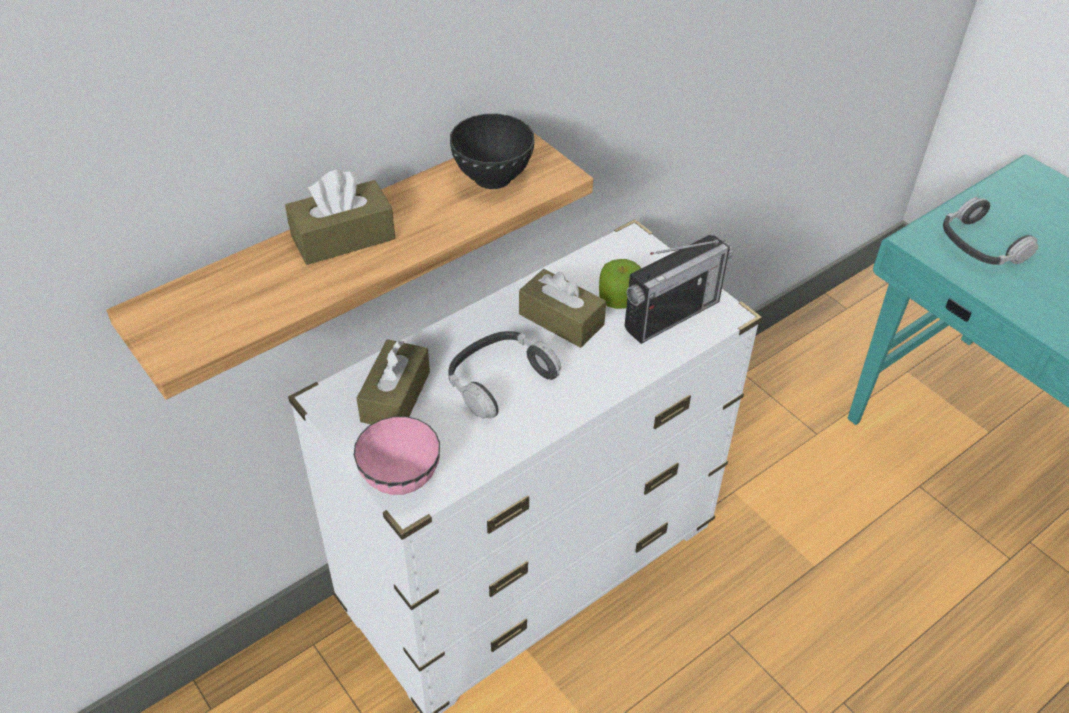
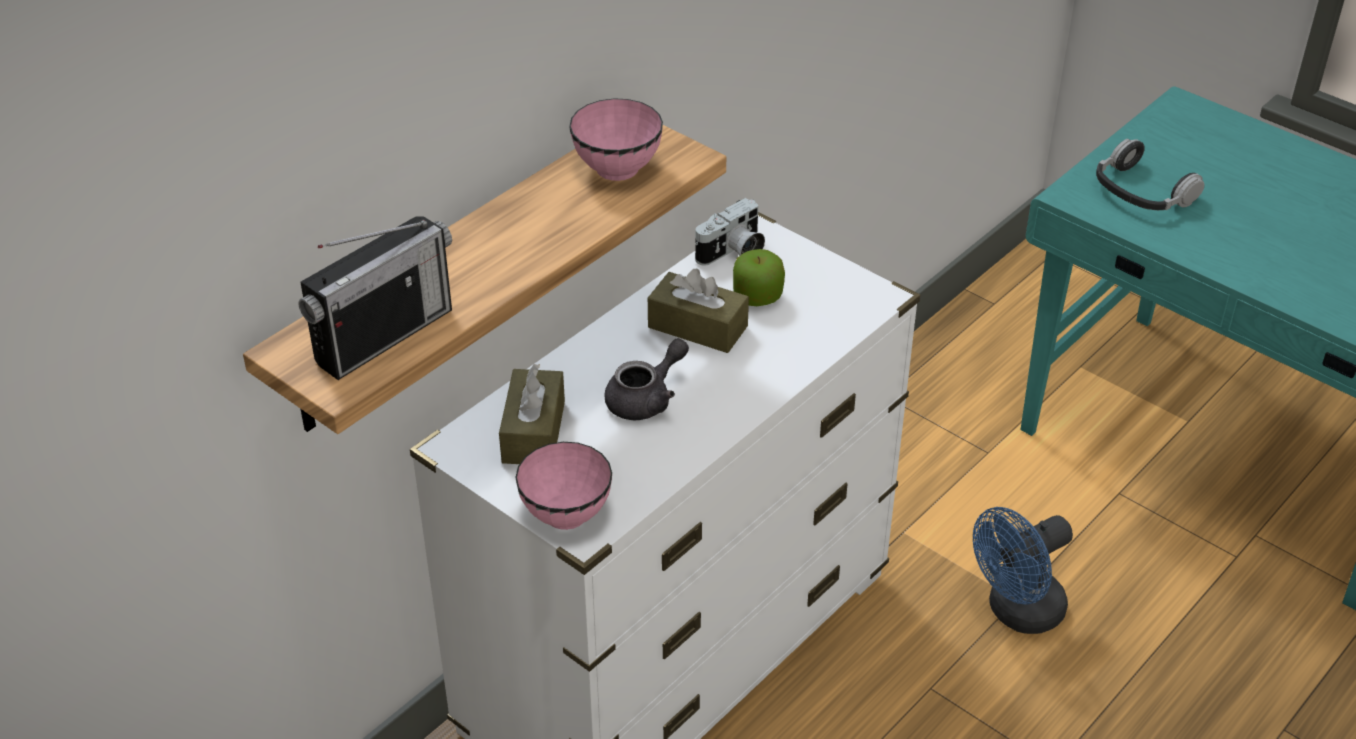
camera: 10 degrees left, 5 degrees down
brown tissue box [285,170,395,265] -> none
headphones [448,331,561,419] -> grey teapot [604,338,689,420]
black bowl [450,114,535,189] -> pink bowl [569,98,663,181]
radio [624,235,733,344] -> radio moved to [298,216,452,380]
none -> camera [695,198,765,265]
none -> blue fan [973,507,1073,634]

